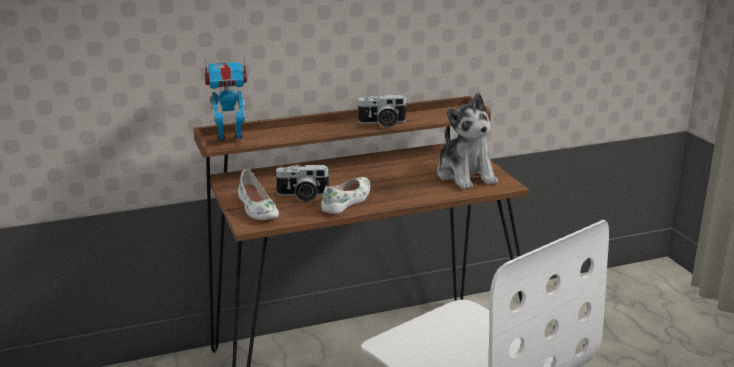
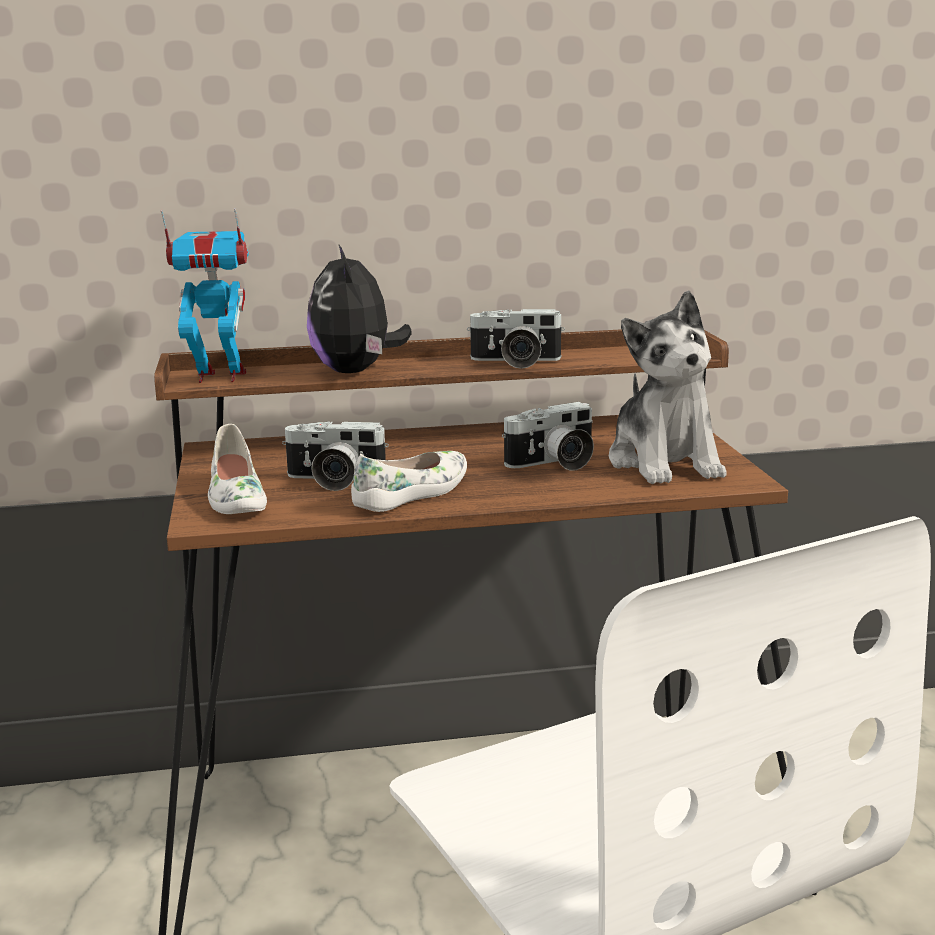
camera: 10 degrees right, 5 degrees down
none -> plush toy [307,245,412,373]
none -> camera [502,402,594,471]

